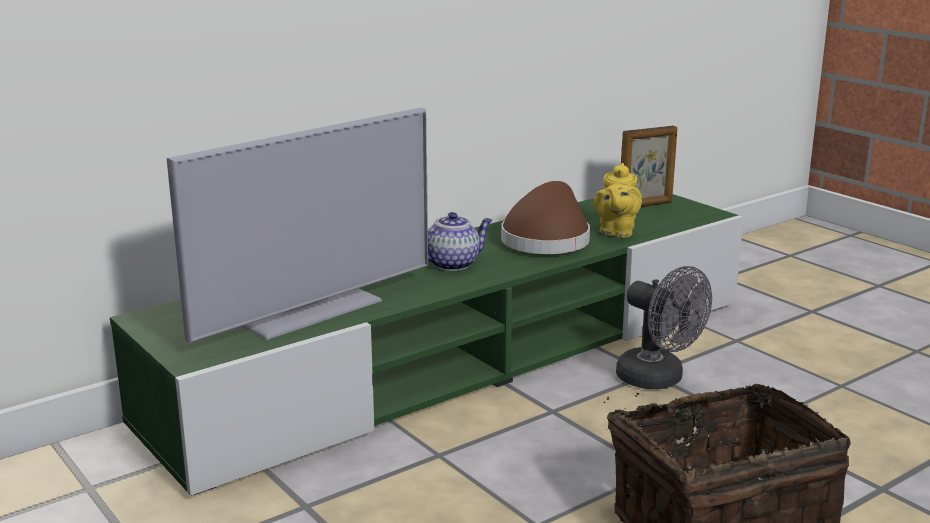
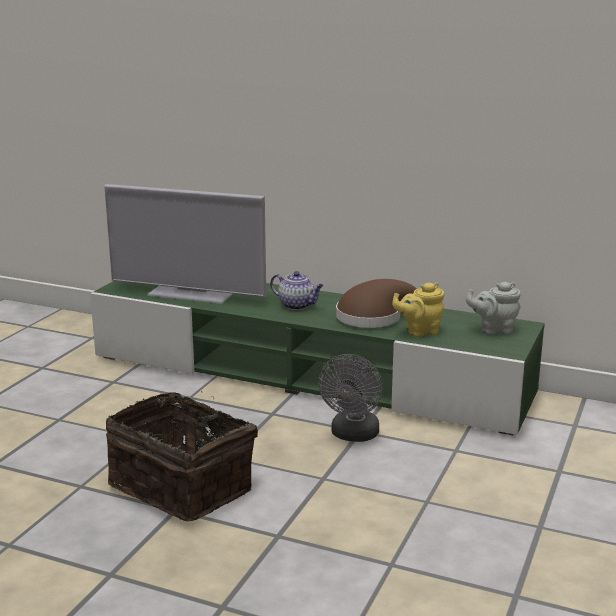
camera: 60 degrees right, 0 degrees up
picture frame [621,126,677,207] -> grey teapot [466,282,521,335]

